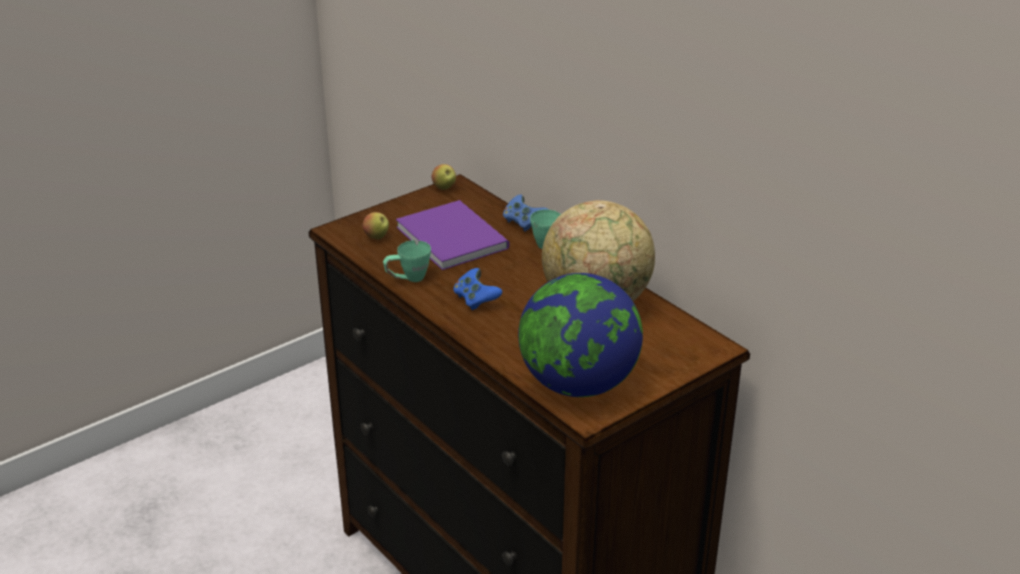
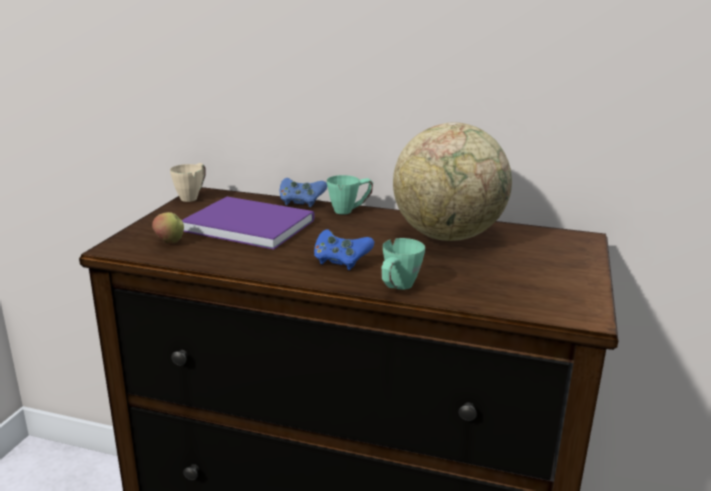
camera: 35 degrees left, 10 degrees down
green mug [383,240,431,282] -> green mug moved to [381,238,425,290]
apple [431,164,456,190] -> beige mug [170,163,205,202]
globe [518,273,643,397] -> none

